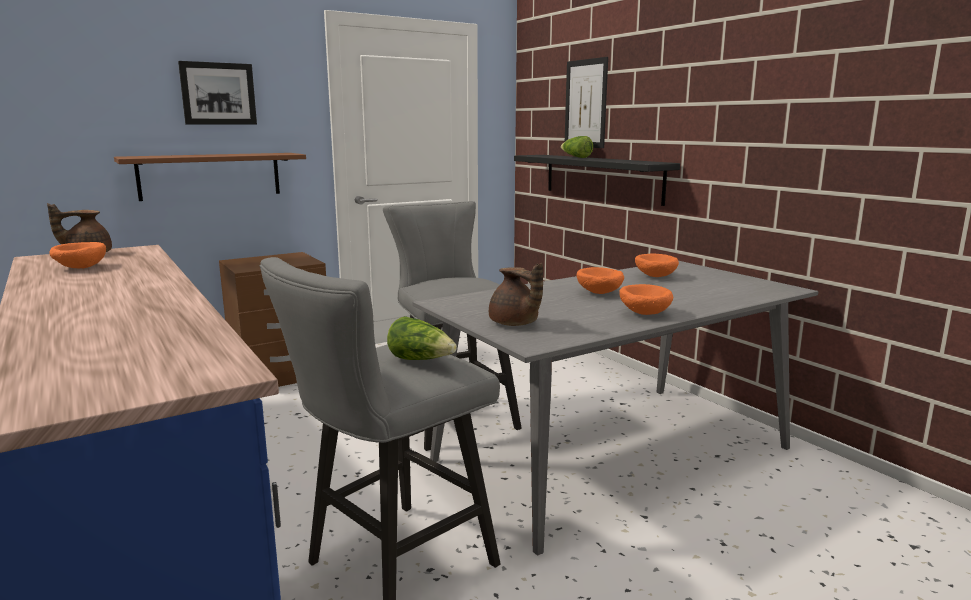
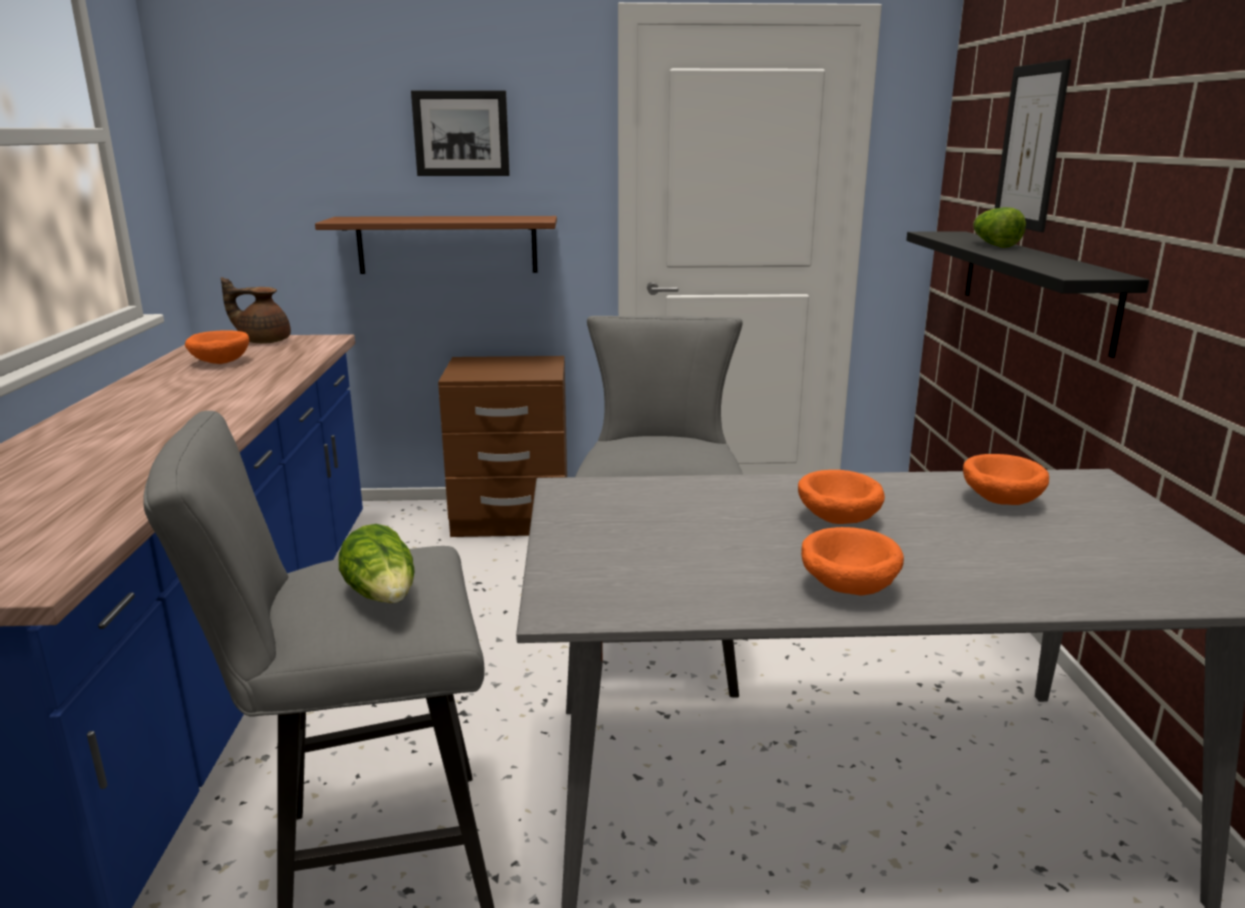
camera: 30 degrees right, 5 degrees up
brown teapot [489,263,543,326] -> none

